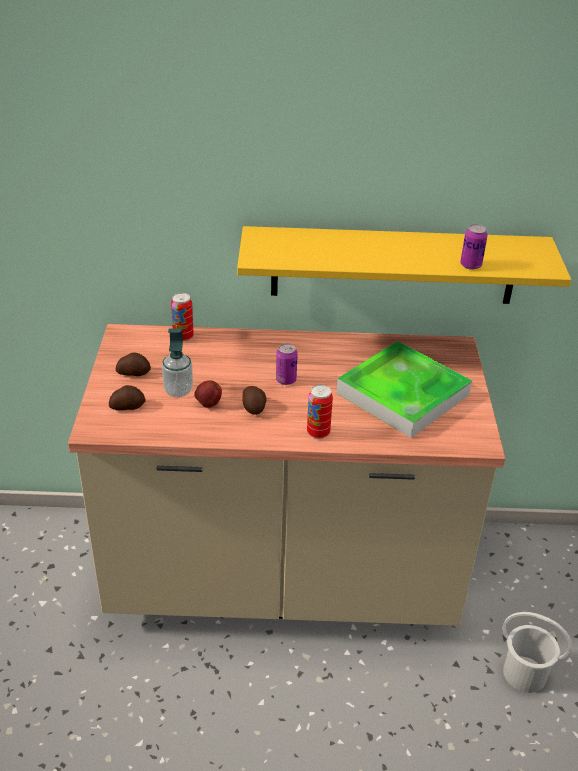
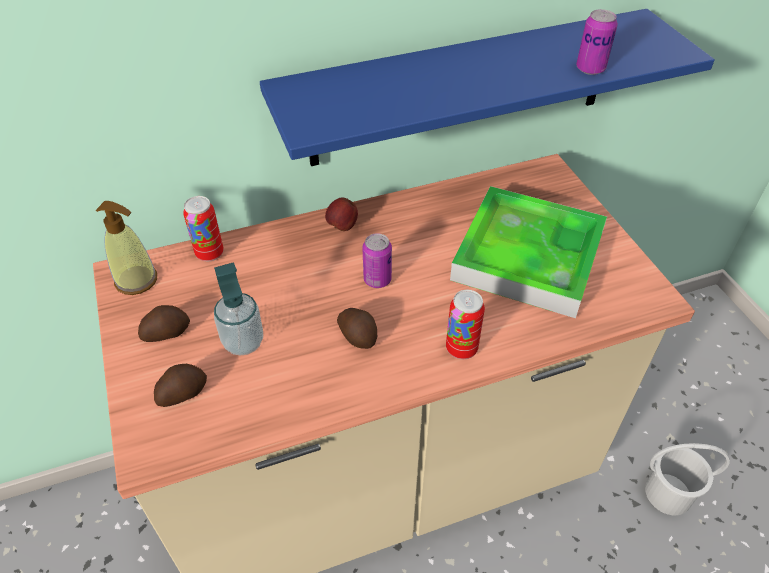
camera: 20 degrees left, 10 degrees up
apple [194,380,222,408] -> apple moved to [325,197,358,231]
yellow shelf [237,226,571,304] -> blue shelf [260,9,715,166]
none -> soap dispenser [96,201,157,295]

